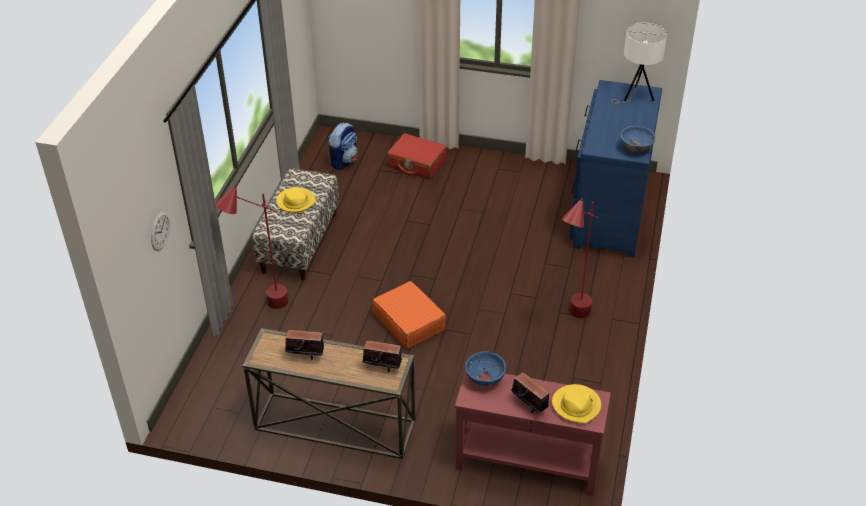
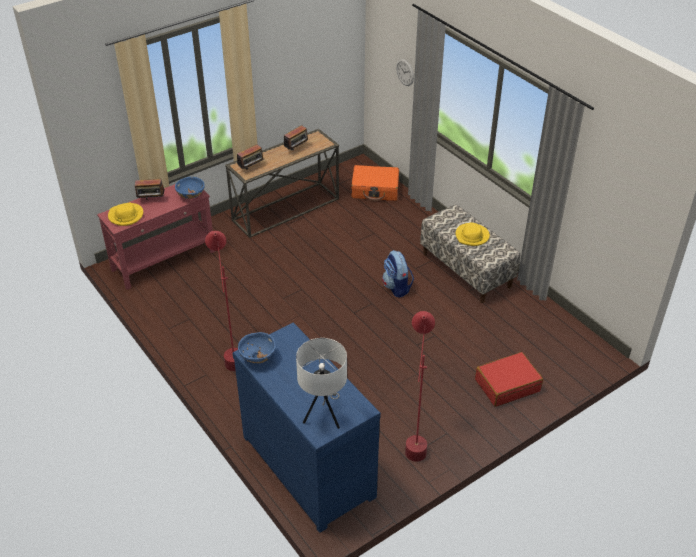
camera: 130 degrees right, 0 degrees up
red floor lamp [215,185,288,309] -> red floor lamp moved to [405,311,435,462]
backpack [327,123,358,170] -> backpack moved to [382,250,414,298]
orange suitcase [372,281,446,349] -> orange suitcase moved to [351,165,399,201]

